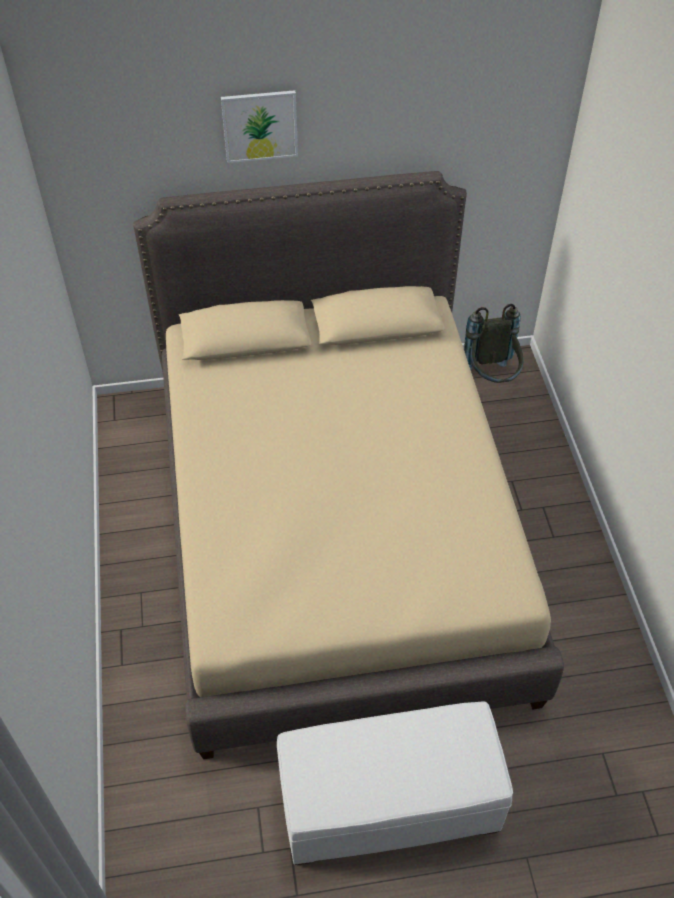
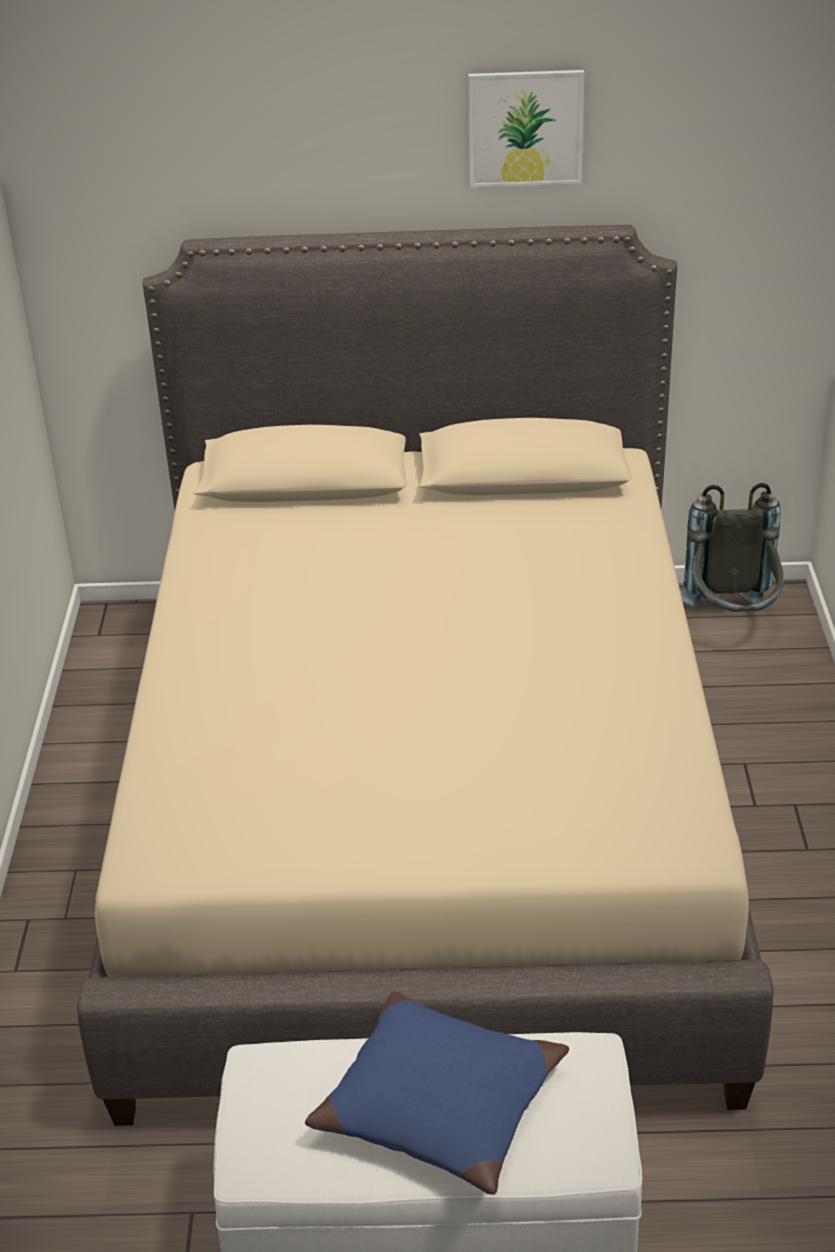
camera: 10 degrees right, 15 degrees down
picture [221,90,298,163] -> picture moved to [468,70,584,187]
none -> blue pillow [305,992,569,1195]

